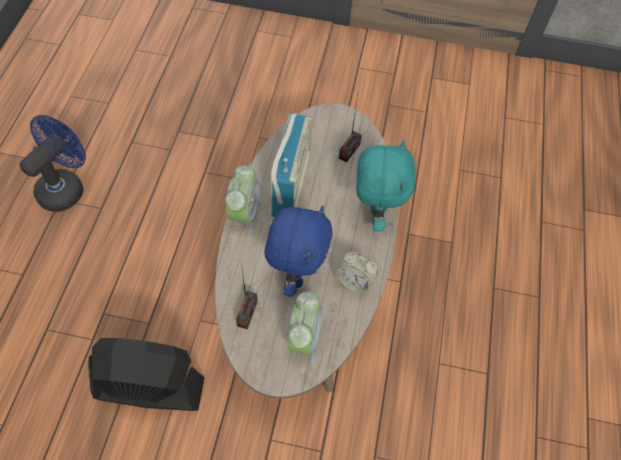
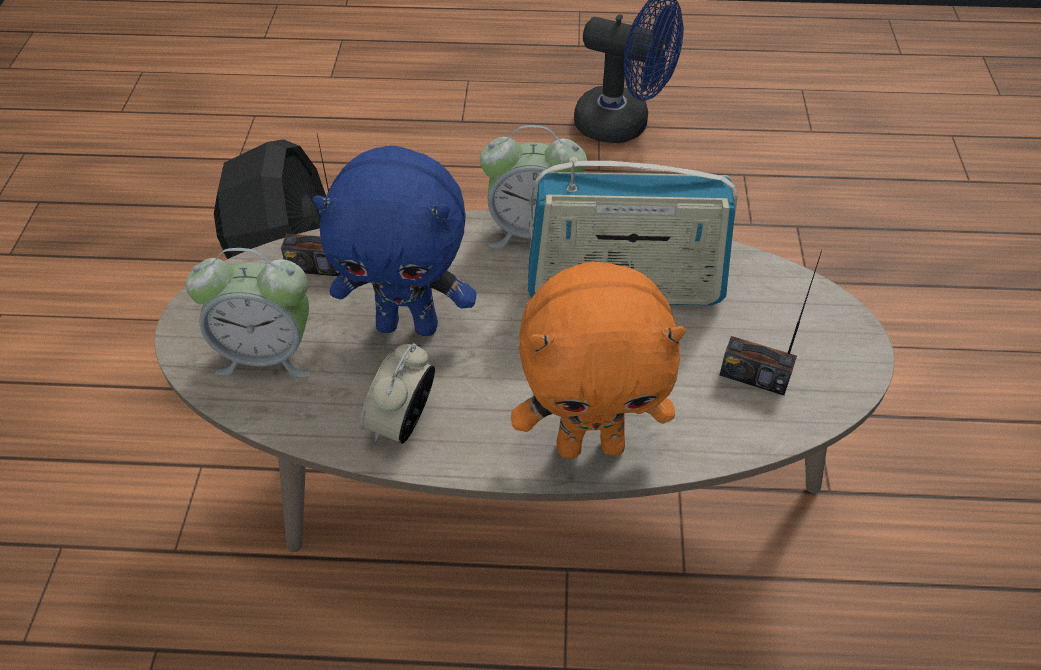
camera: 85 degrees right, 10 degrees down
turquoise plush toy [356,140,416,232] -> orange plush toy [511,261,686,459]

